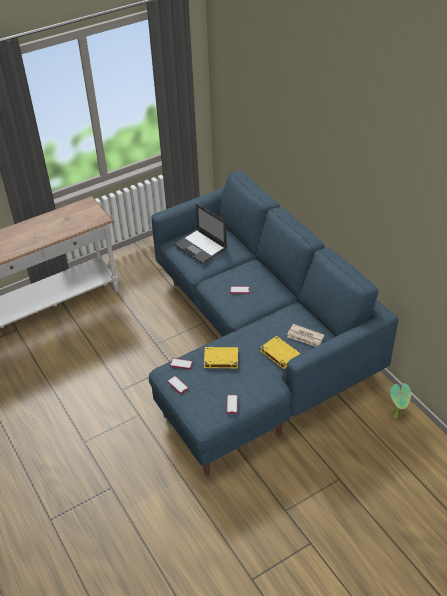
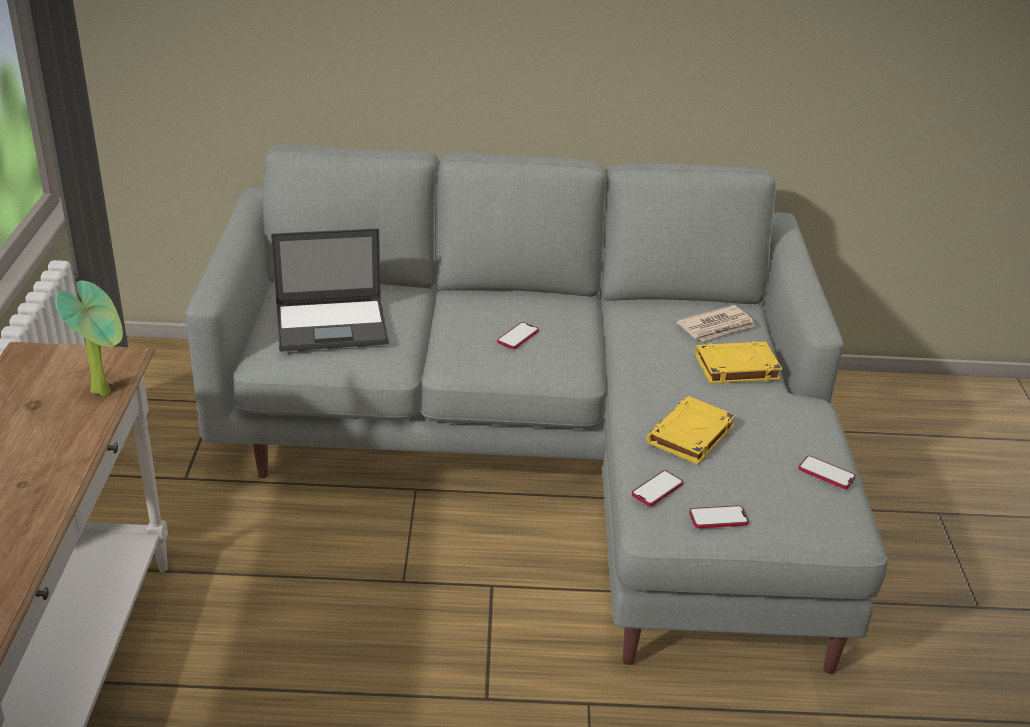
camera: 60 degrees left, 10 degrees down
blue sofa [149,170,399,475] -> grey sofa [185,144,887,674]
potted plant [390,383,411,418] -> potted plant moved to [55,280,123,397]

